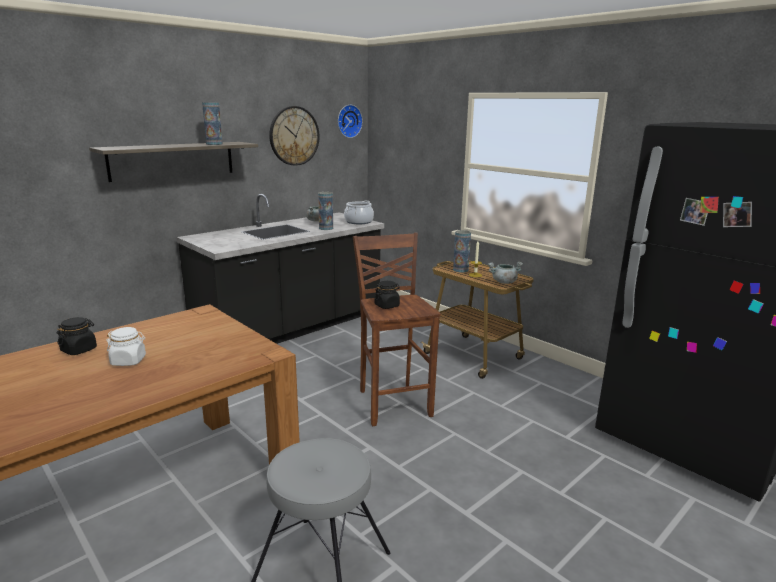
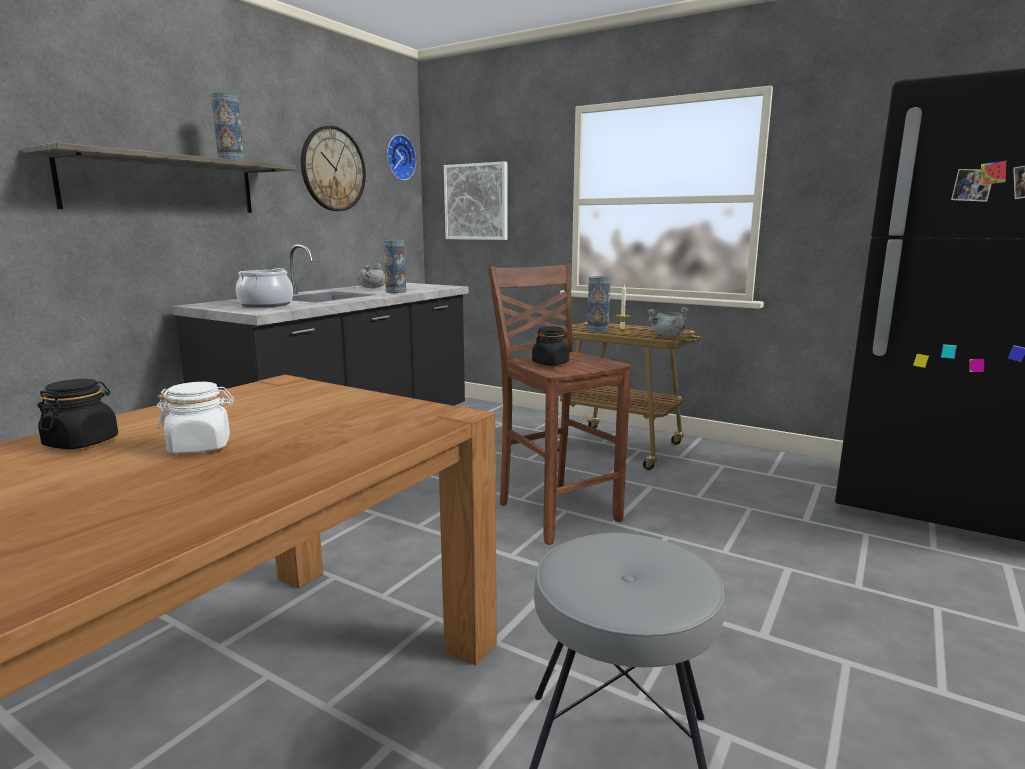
camera: 15 degrees left, 5 degrees down
cooking pot [344,201,374,224] -> cooking pot moved to [236,268,293,308]
none -> picture [444,161,508,240]

